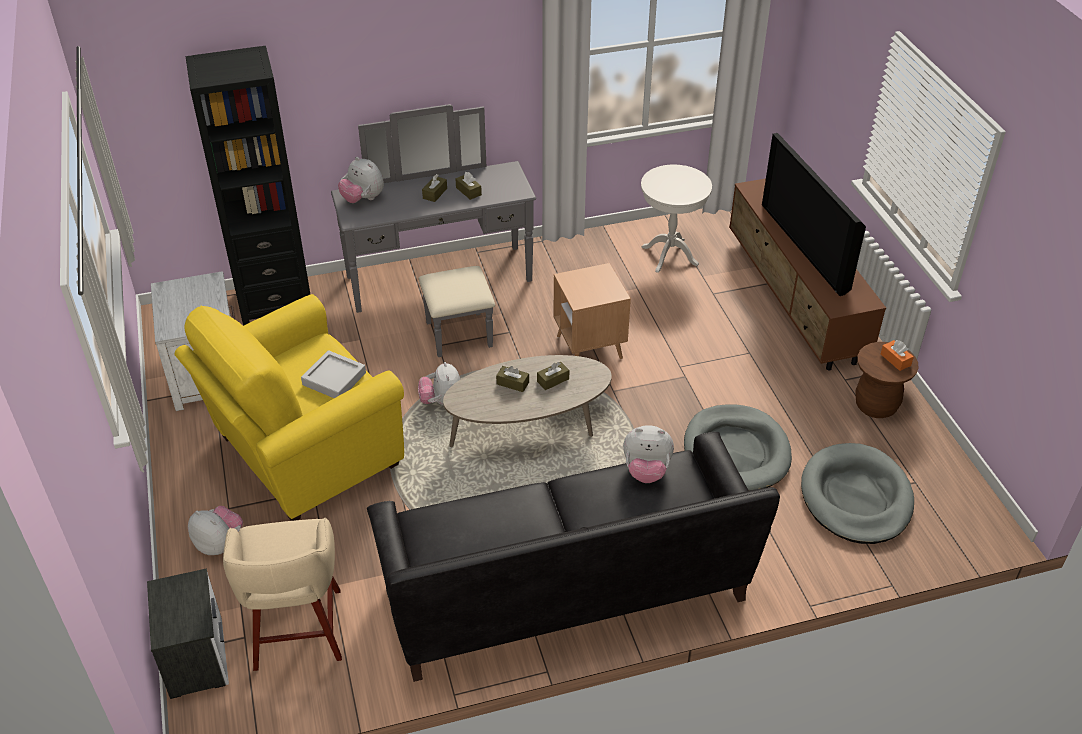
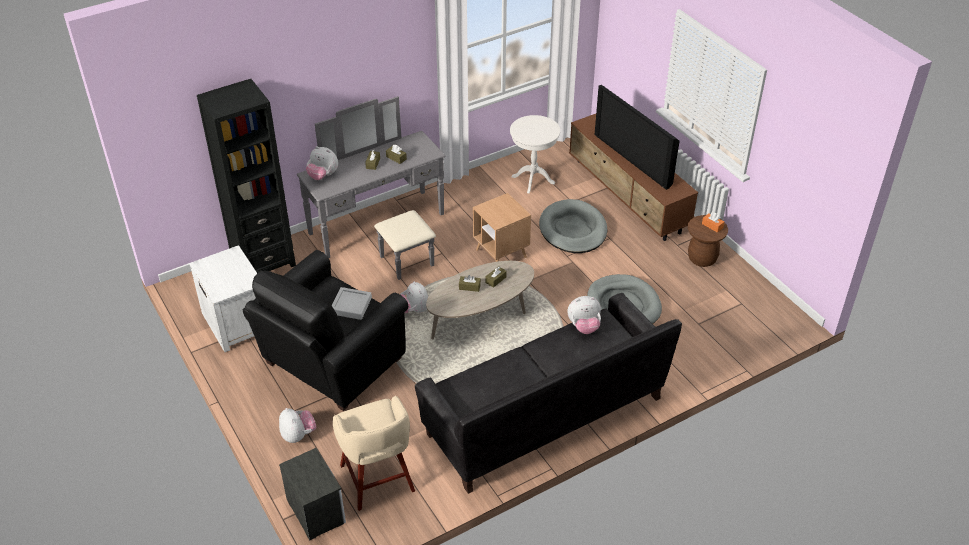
camera: 15 degrees left, 0 degrees up
yellow armchair [174,294,404,521] -> black armchair [243,250,408,411]
plush toy [188,506,243,555] -> plush toy turned 45 degrees clockwise [279,408,316,443]
grey dog bed [801,443,914,544] -> grey dog bed moved to [539,199,607,253]

